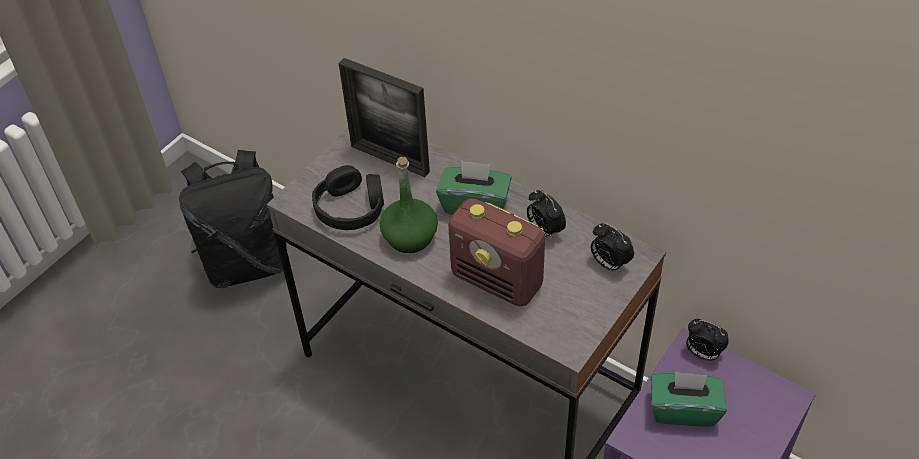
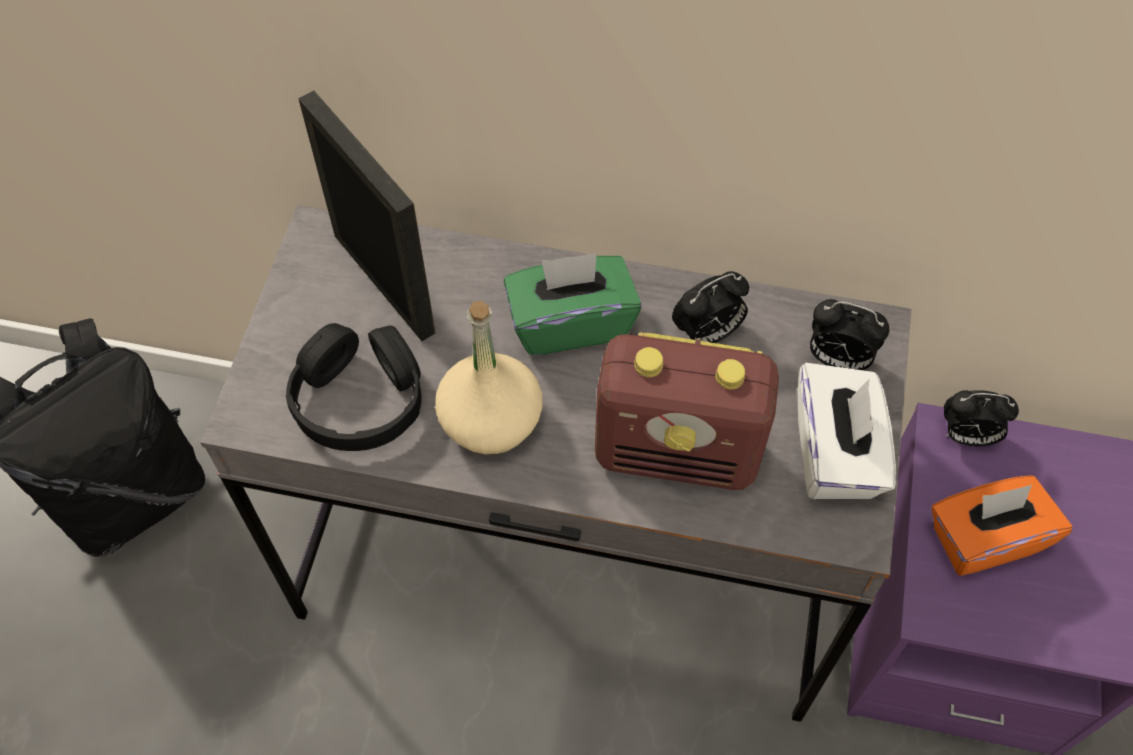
camera: 25 degrees left, 10 degrees up
picture frame [339,58,430,177] -> picture frame turned 135 degrees counterclockwise [298,91,436,341]
green bottle [380,157,438,253] -> beige bottle [435,301,543,455]
alarm clock [527,189,566,241] -> alarm clock turned 60 degrees counterclockwise [672,271,749,343]
green tissue box [651,371,727,427] -> orange tissue box [932,475,1072,576]
none -> white tissue box [798,363,896,499]

